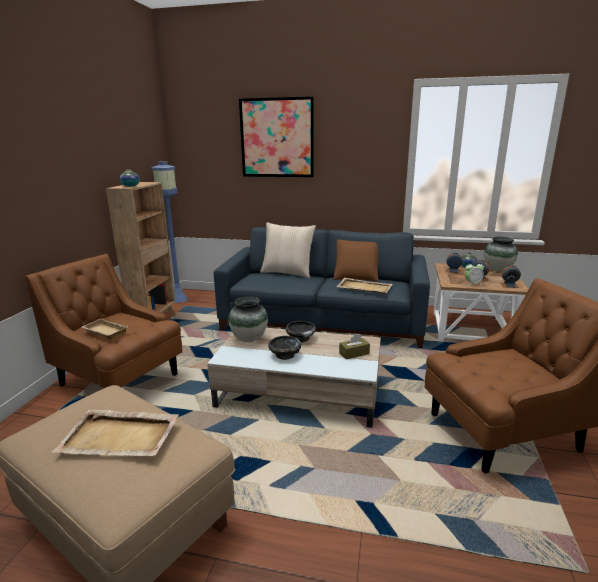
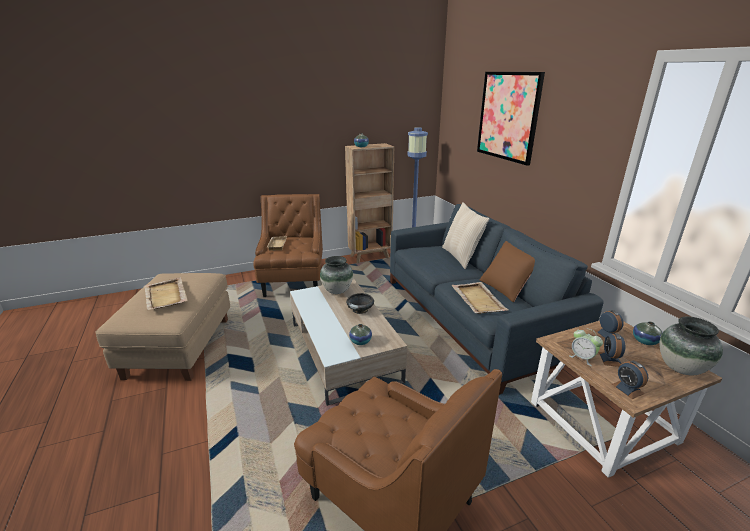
camera: 55 degrees right, 5 degrees up
black bowl [268,336,301,360] -> none
brown tissue box [339,333,370,359] -> vase [349,324,372,345]

